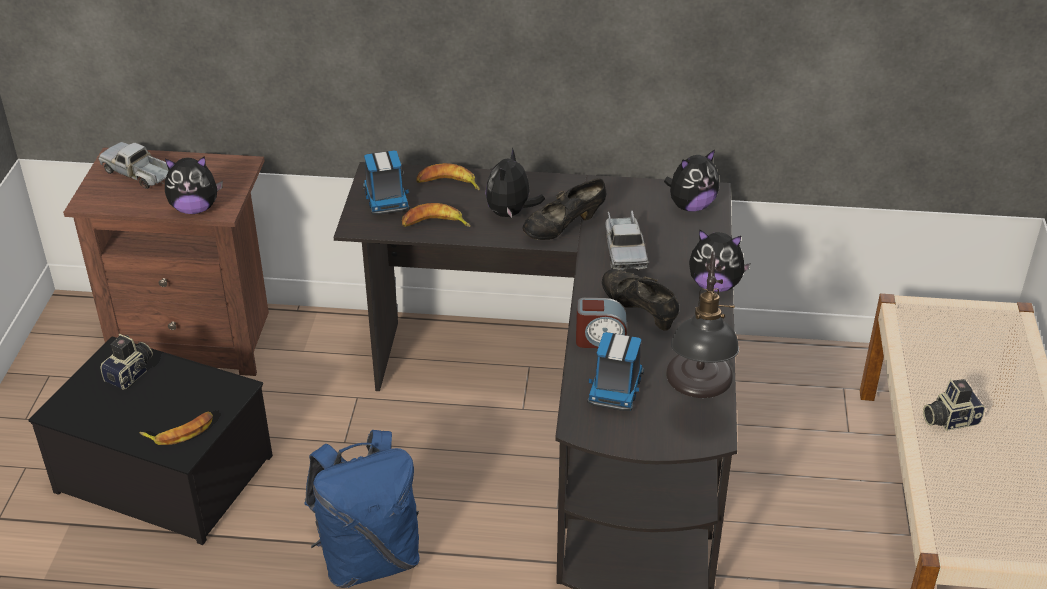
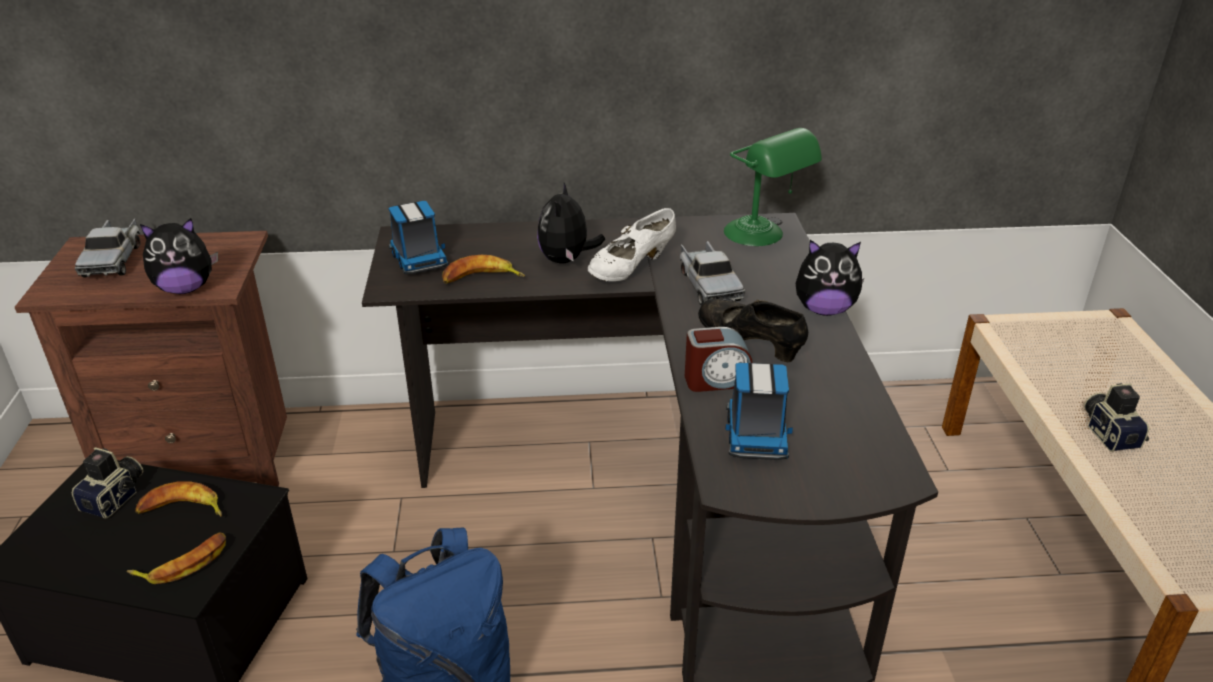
camera: 10 degrees left, 5 degrees down
toy truck [99,142,169,189] -> toy truck turned 120 degrees counterclockwise [75,218,141,278]
banana [416,163,480,190] -> banana moved to [135,481,222,517]
black shoe [522,178,606,240] -> white shoe [588,208,676,281]
plush toy [664,150,719,212] -> green table lamp [724,128,822,246]
grey table lamp [666,251,739,398] -> none
camera [923,379,985,431] -> camera turned 105 degrees clockwise [1084,383,1150,452]

